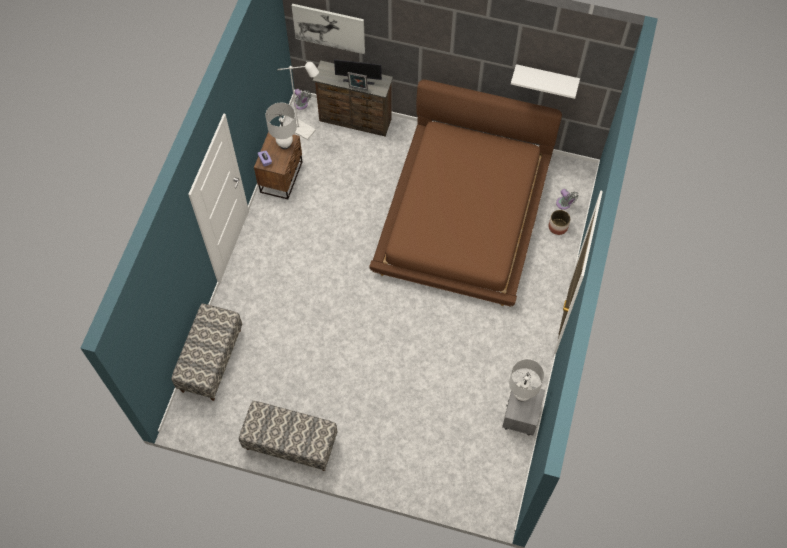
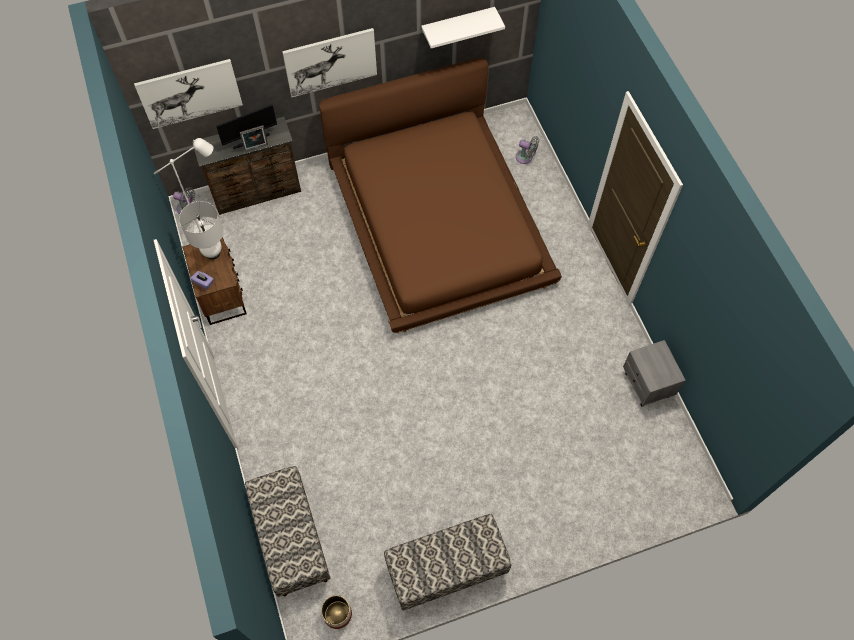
camera: 35 degrees left, 0 degrees up
white table lamp [509,359,544,401] -> none
planter [548,210,570,235] -> planter moved to [321,595,352,629]
none -> picture [282,28,377,97]

